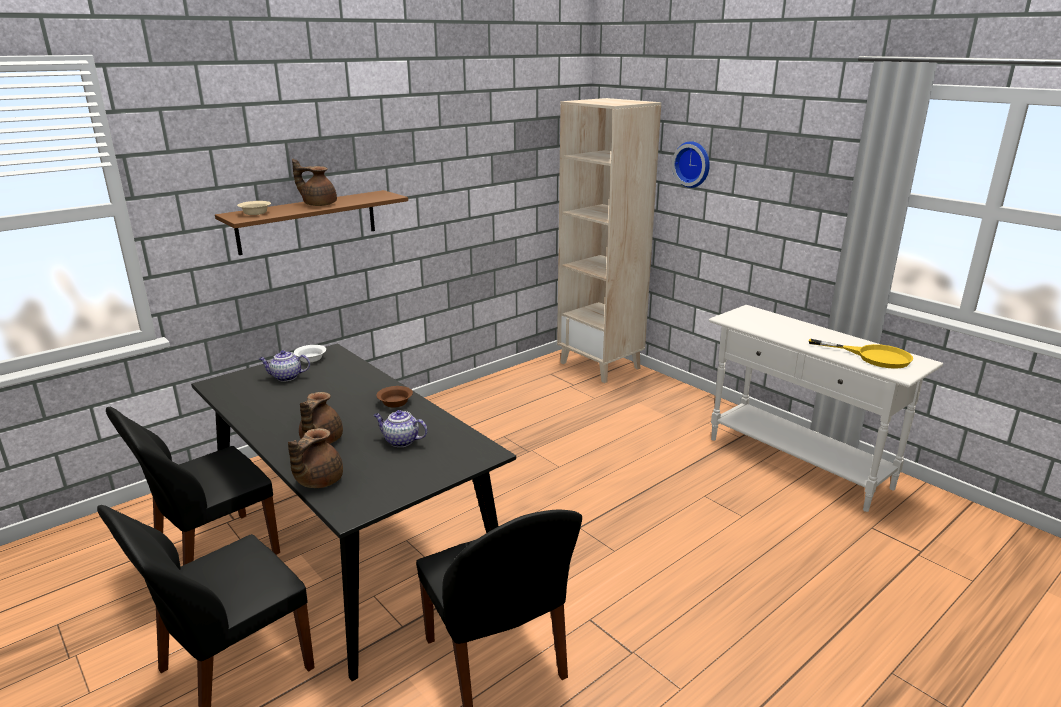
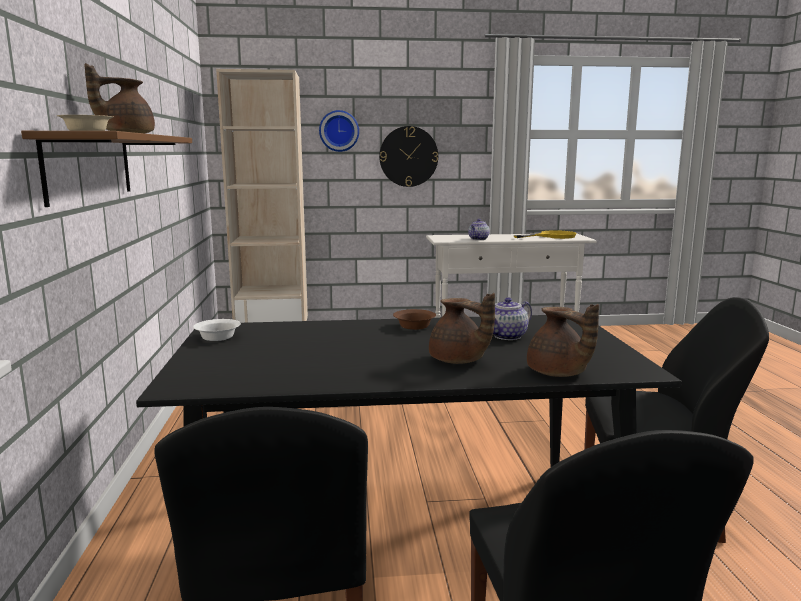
camera: 55 degrees left, 10 degrees down
teapot [259,350,310,382] -> teapot moved to [468,219,490,240]
none -> wall clock [379,126,438,187]

